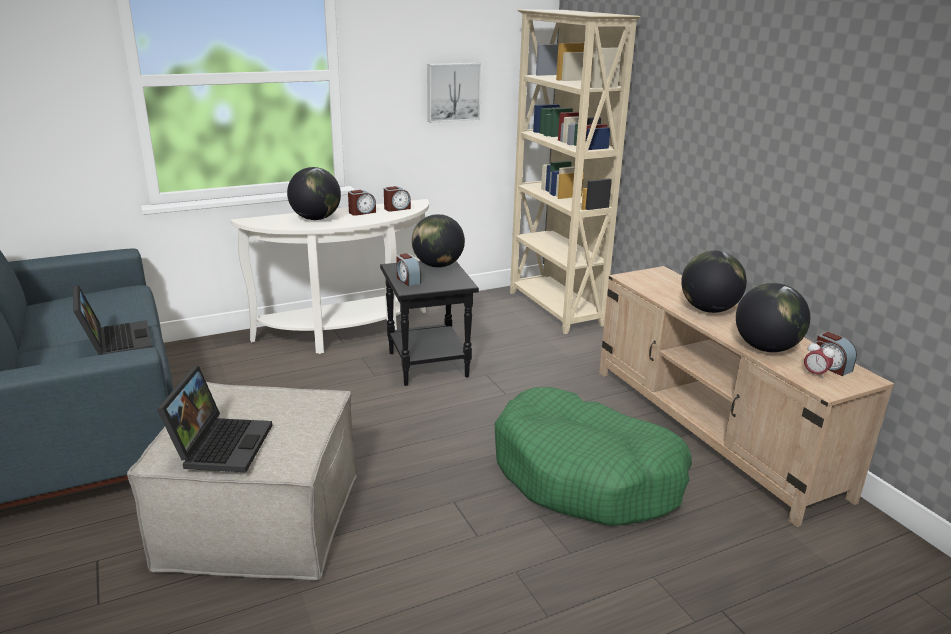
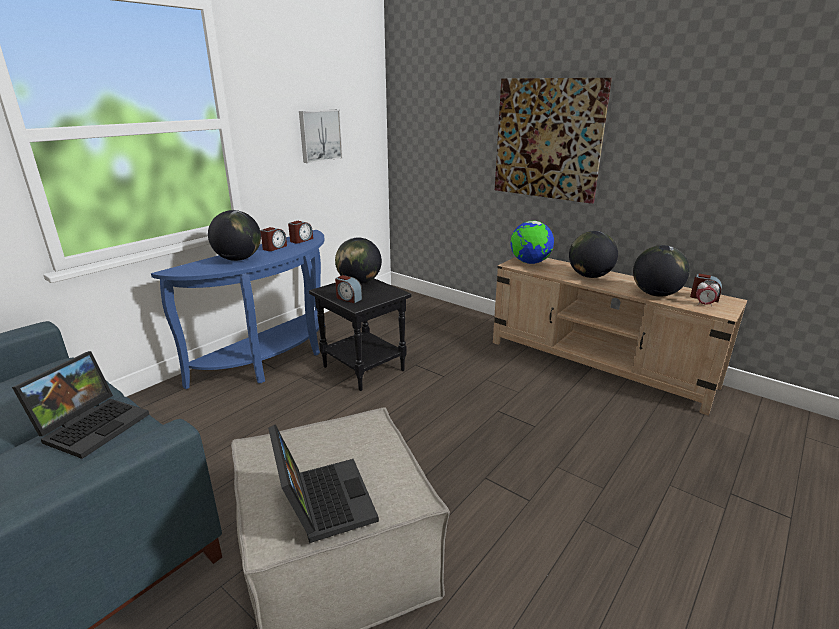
camera: 25 degrees left, 0 degrees up
laptop [73,285,153,355] -> laptop turned 75 degrees clockwise [12,351,150,459]
white console table [230,199,429,354] -> blue console table [151,230,325,389]
green dog bed [495,387,692,526] -> none
beige bookcase [510,9,640,334] -> none
none -> picture [495,78,612,204]
none -> globe [510,221,554,264]

